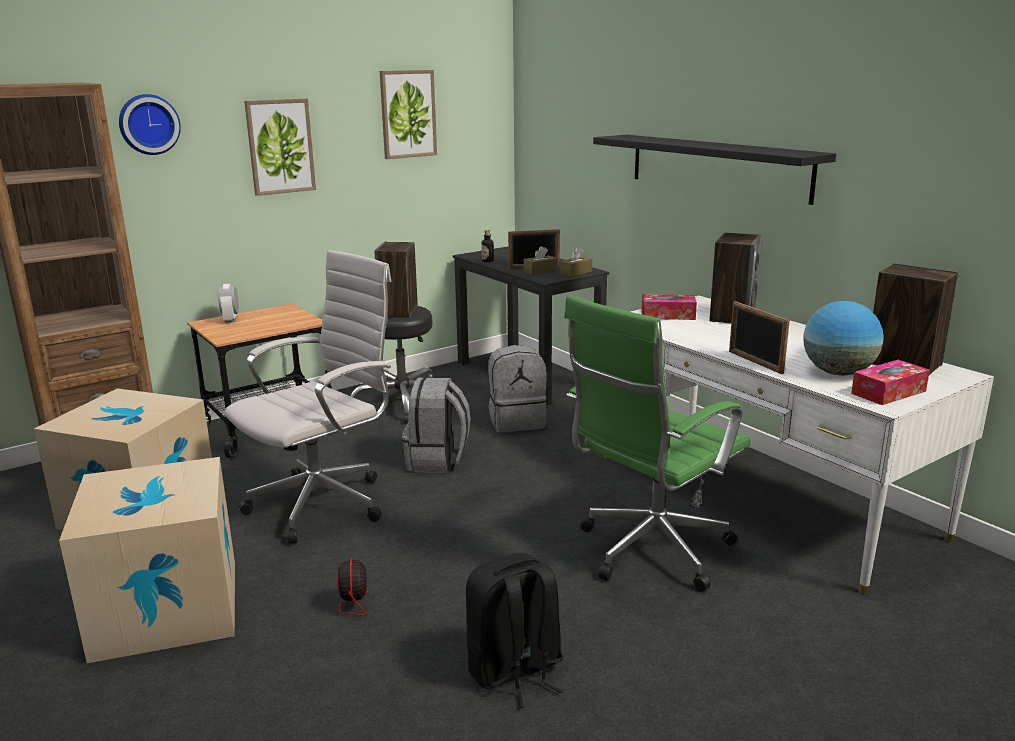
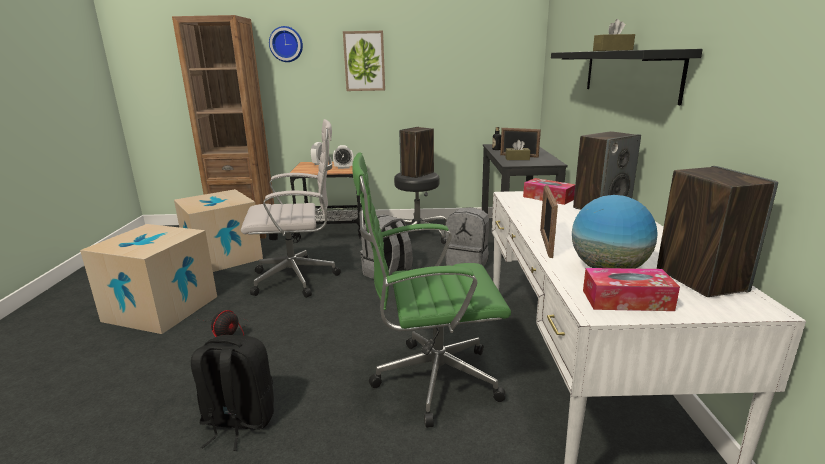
camera: 35 degrees right, 0 degrees up
picture [380,70,437,159] -> none
brown tissue box [560,247,592,277] -> brown tissue box moved to [593,19,635,51]
none -> alarm clock [333,145,353,169]

